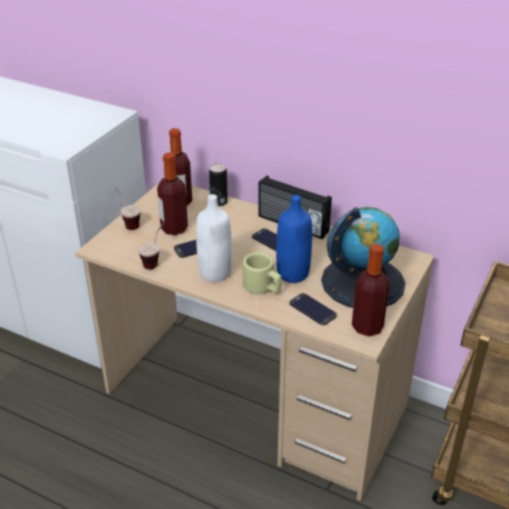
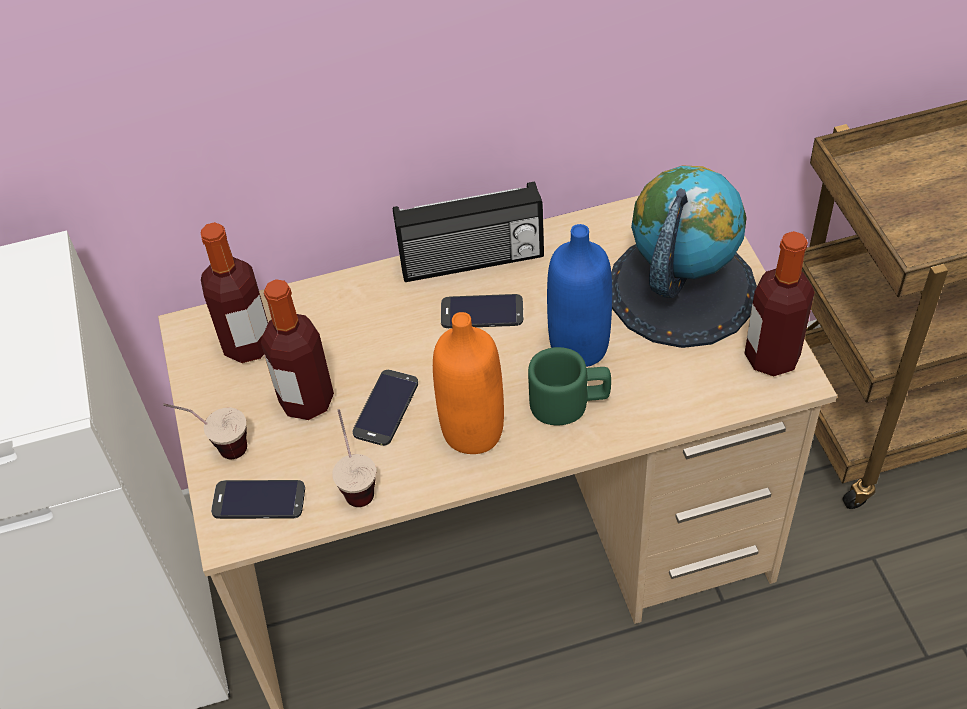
camera: 40 degrees left, 15 degrees up
white bottle [196,194,232,282] -> orange bottle [433,312,504,454]
can [209,163,228,206] -> none
beige mug [243,252,282,295] -> green mug [528,347,611,425]
phone [289,293,337,325] -> phone moved to [211,480,305,519]

